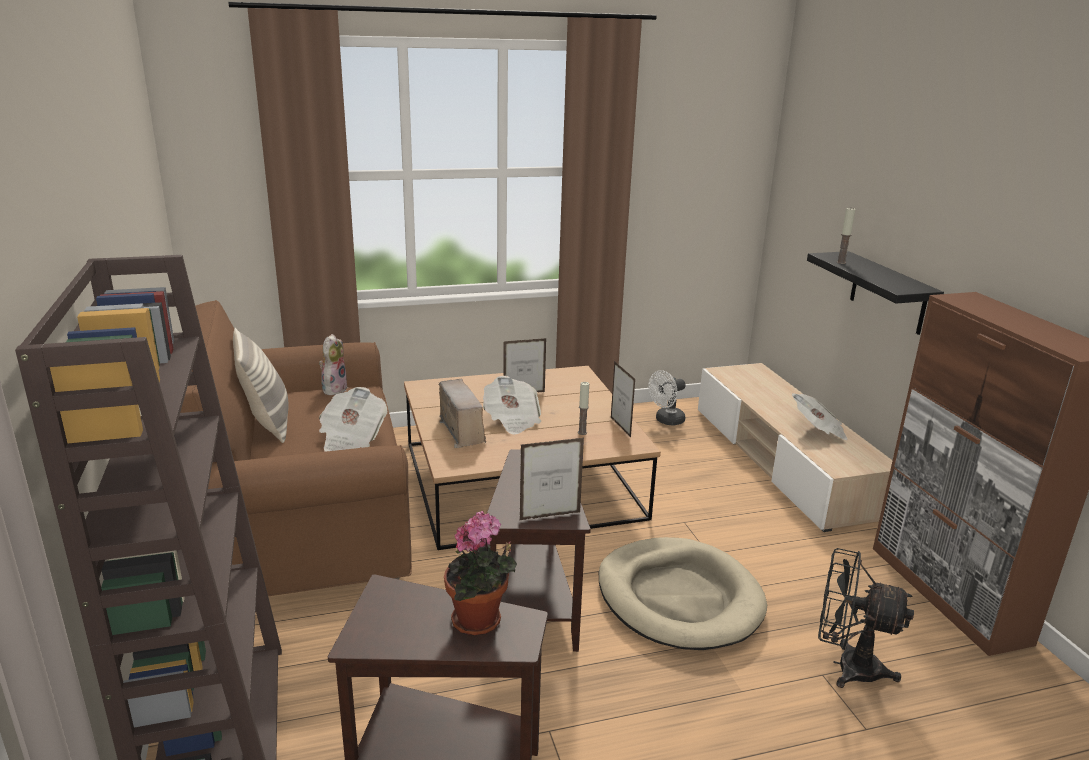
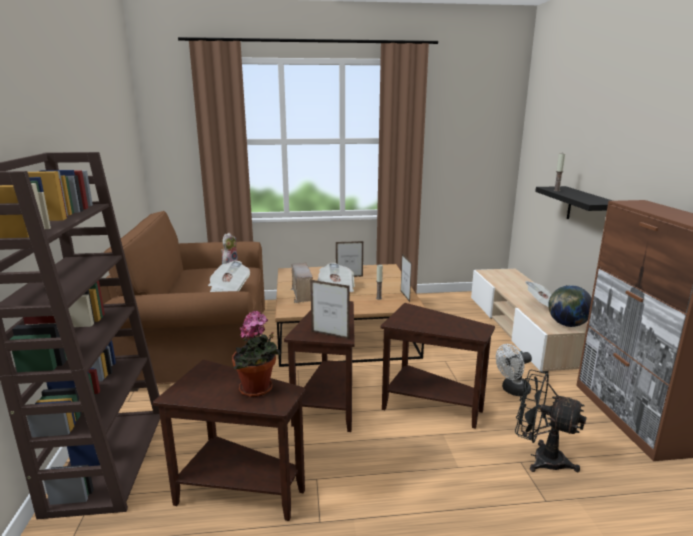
camera: 10 degrees right, 5 degrees down
pillow [233,328,288,443] -> none
picture frame [519,438,584,521] -> picture frame turned 150 degrees counterclockwise [310,280,349,339]
beige dog bed [599,537,767,650] -> brown side table [381,303,495,429]
white fan [649,370,686,425] -> white fan moved to [496,344,532,396]
none -> globe [548,285,592,327]

